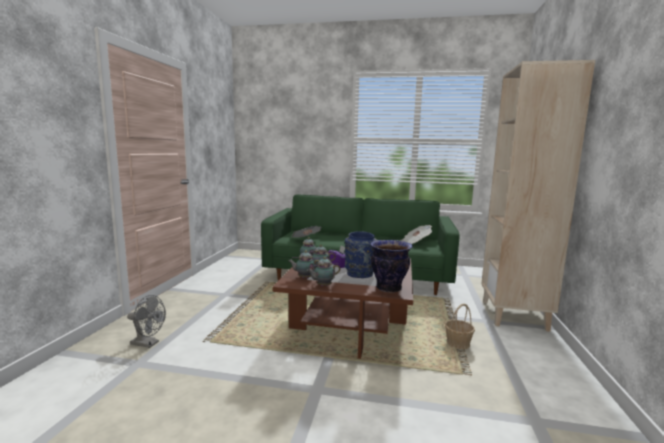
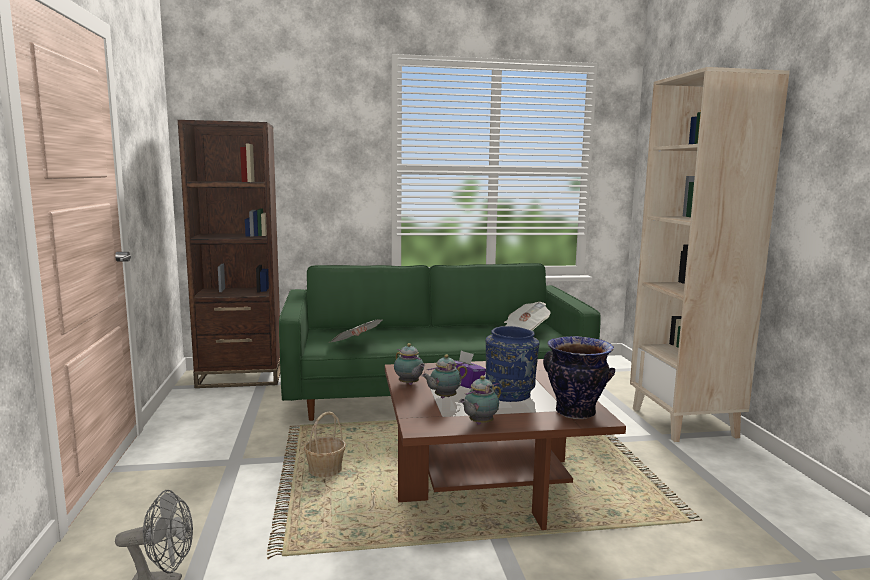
camera: 20 degrees left, 0 degrees up
teapot [289,250,320,278] -> none
basket [445,304,475,350] -> basket moved to [304,412,346,477]
none -> brown bookcase [178,120,280,388]

